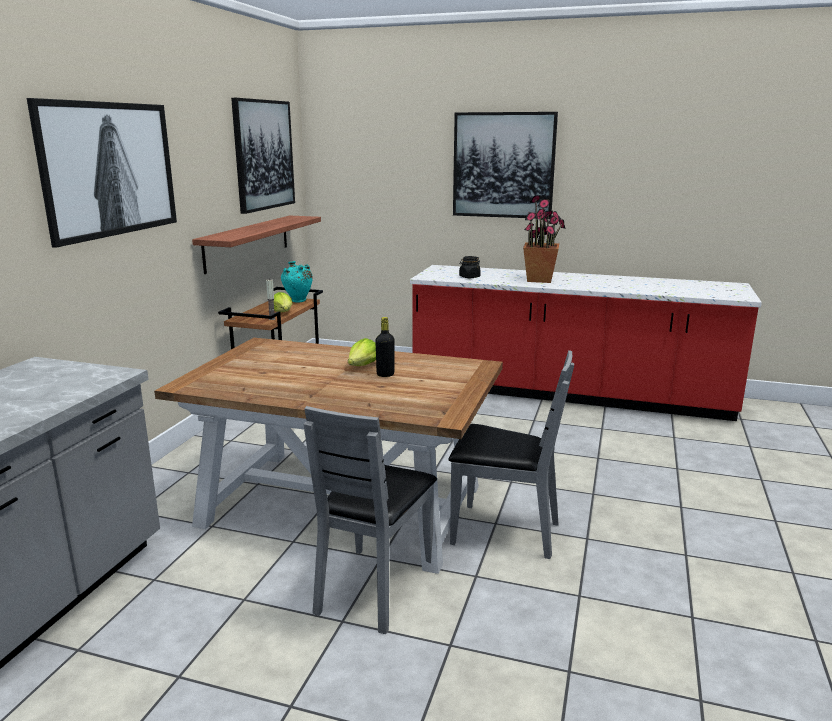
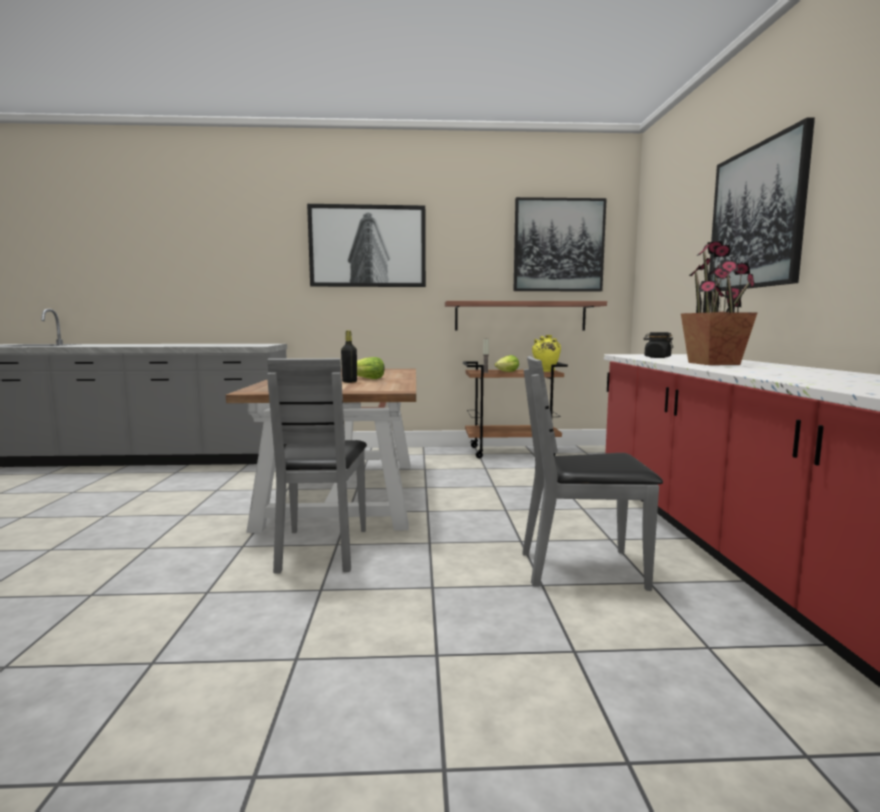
camera: 70 degrees right, 10 degrees down
turquoise vase [281,261,313,303] -> yellow vase [532,335,561,372]
grey chair [303,406,437,634] -> grey chair moved to [522,356,663,591]

